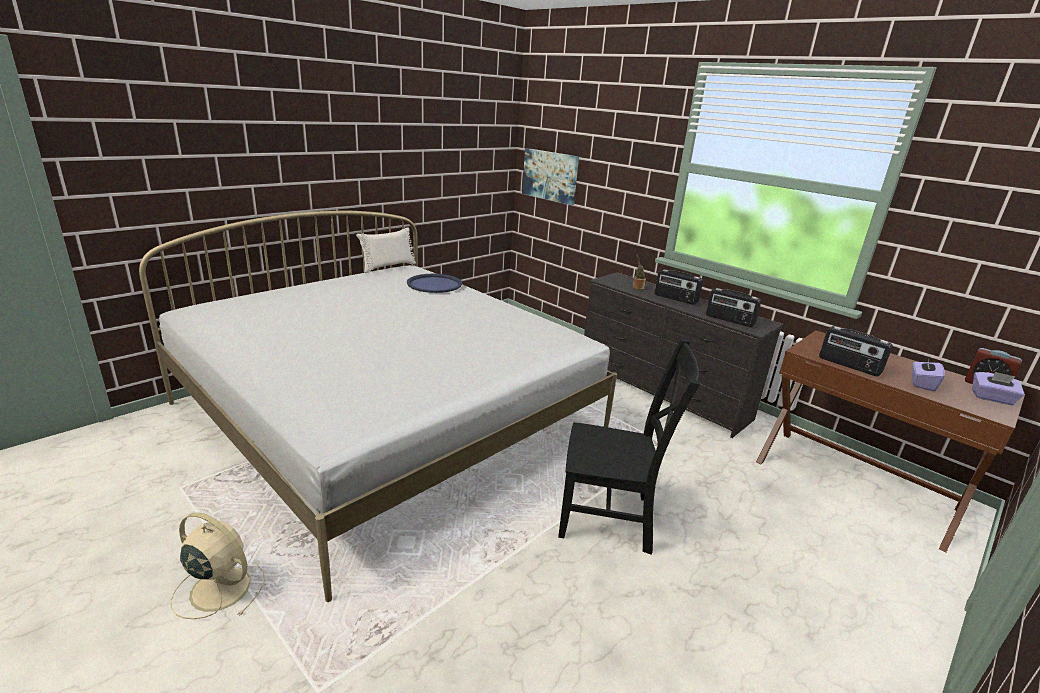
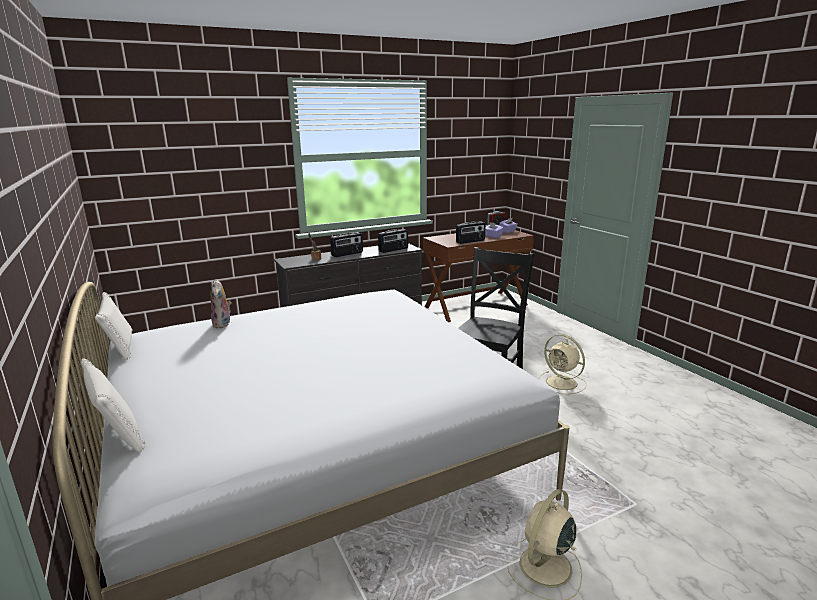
camera: 70 degrees left, 5 degrees down
blue tray [407,274,462,293] -> plush toy [211,279,231,328]
picture [522,148,579,205] -> none
none -> white pillow [81,359,145,452]
none -> beige fan [538,334,587,394]

